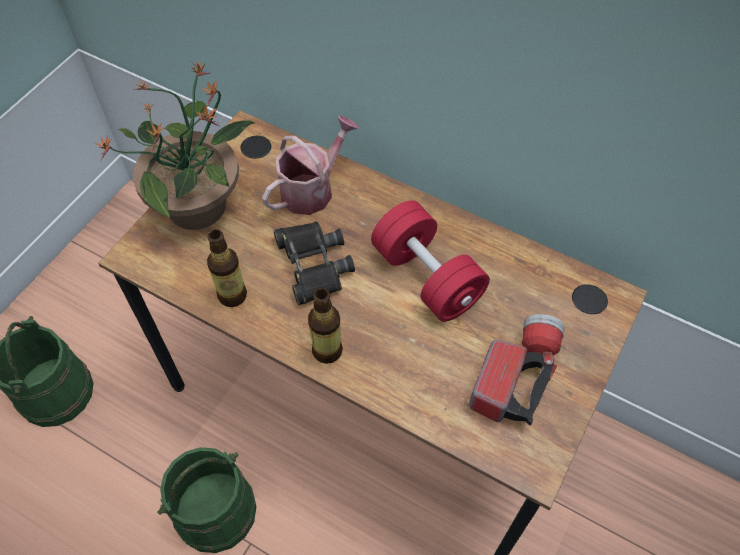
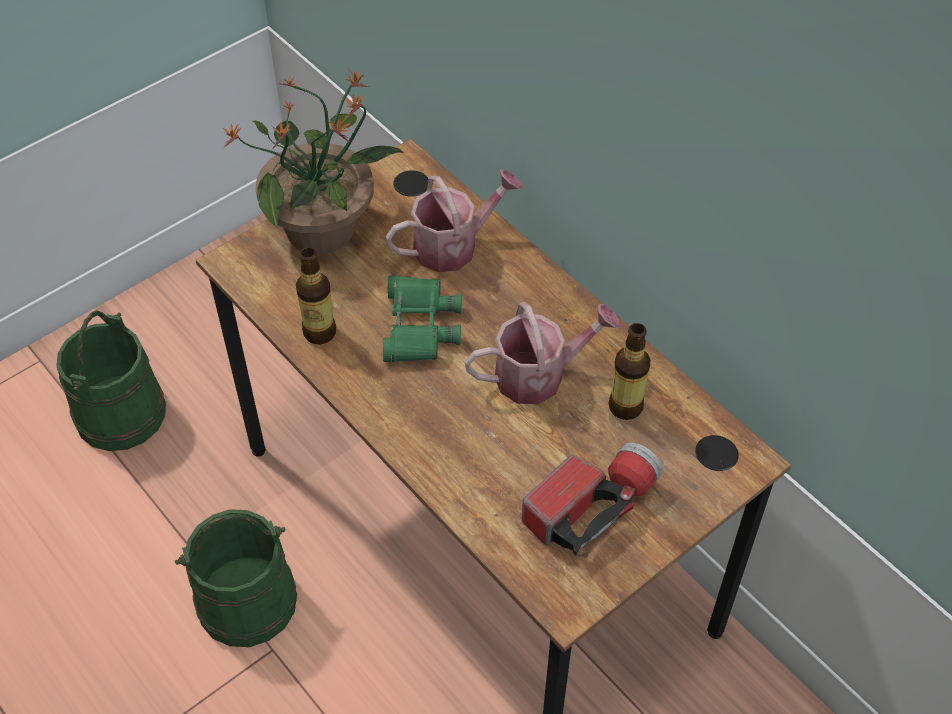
camera: 20 degrees right, 5 degrees down
black binoculars [274,221,355,305] -> green binoculars [383,275,462,362]
bottle [308,288,343,364] -> bottle moved to [608,323,650,420]
red dumbbell [371,200,490,322] -> watering can [465,302,620,404]

